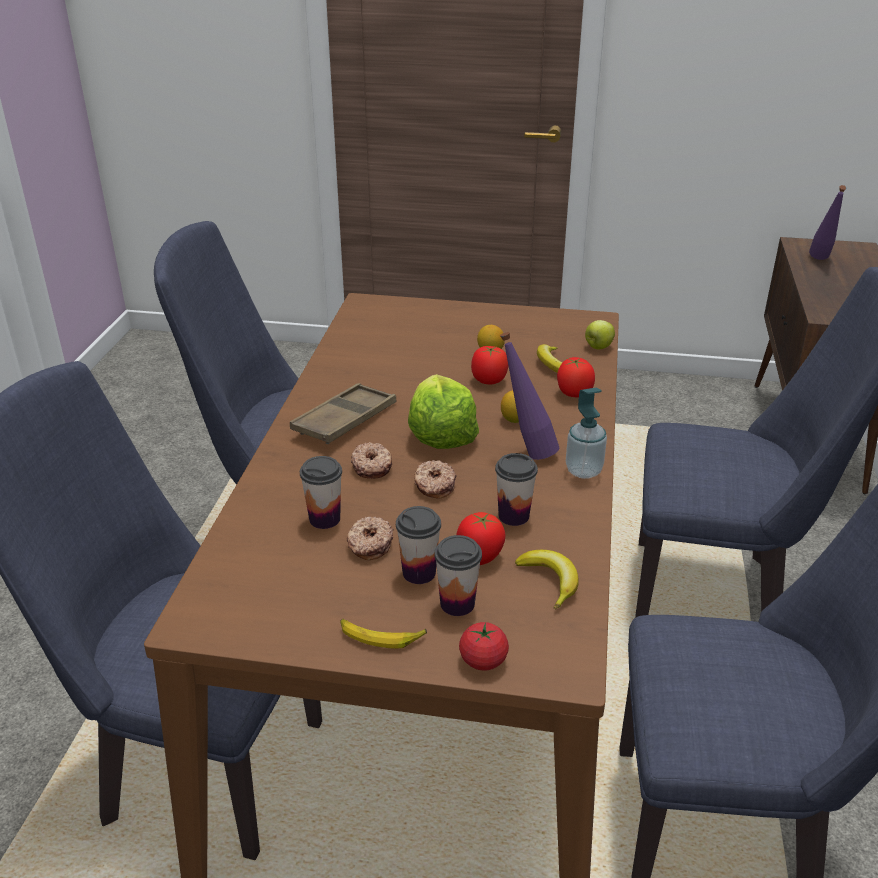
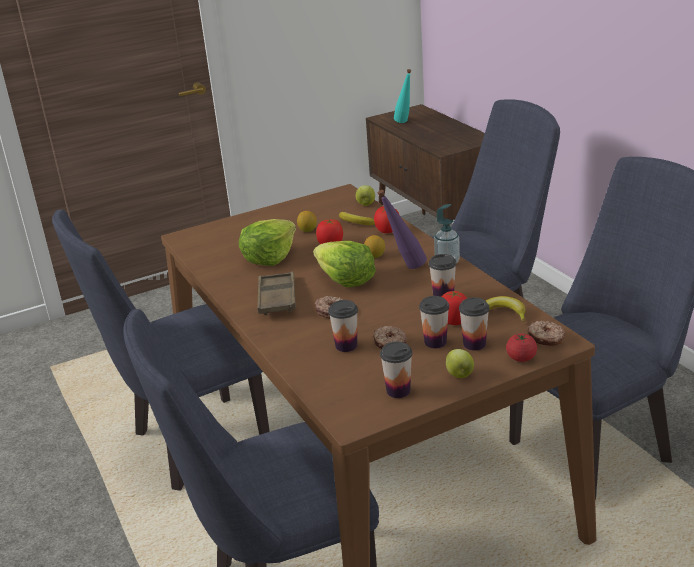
camera: 35 degrees left, 5 degrees down
banana [340,619,427,649] -> apple [446,349,474,378]
donut [414,460,457,499] -> donut moved to [527,321,565,346]
purple bottle [809,185,846,260] -> turquoise bottle [394,69,411,123]
none -> lettuce [239,219,296,266]
none -> cup [380,342,412,398]

